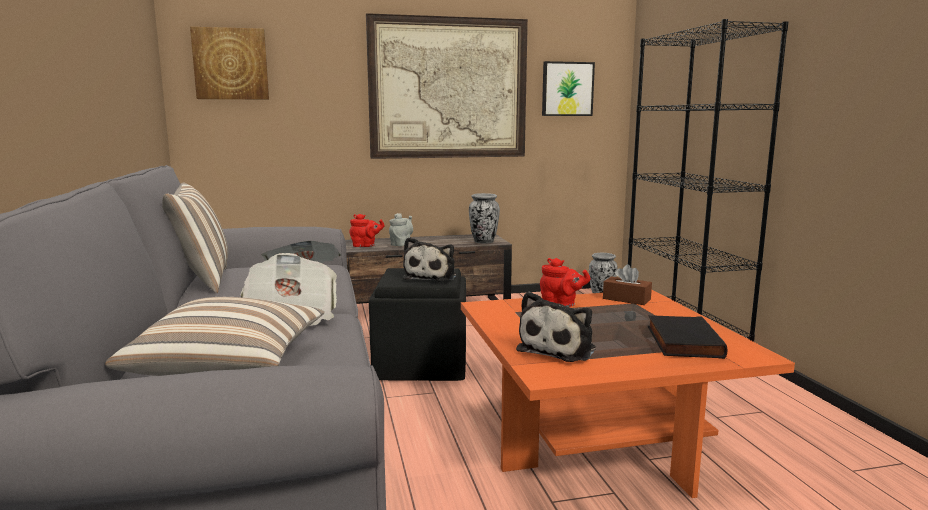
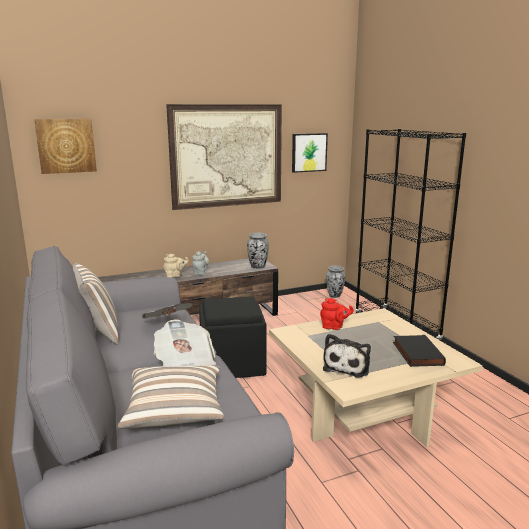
camera: 10 degrees left, 5 degrees up
red teapot [349,214,384,247] -> beige teapot [163,254,189,278]
plush toy [403,237,456,282] -> none
orange coffee table [461,290,795,498] -> beige coffee table [269,308,483,447]
brown tissue box [603,264,652,305] -> none

